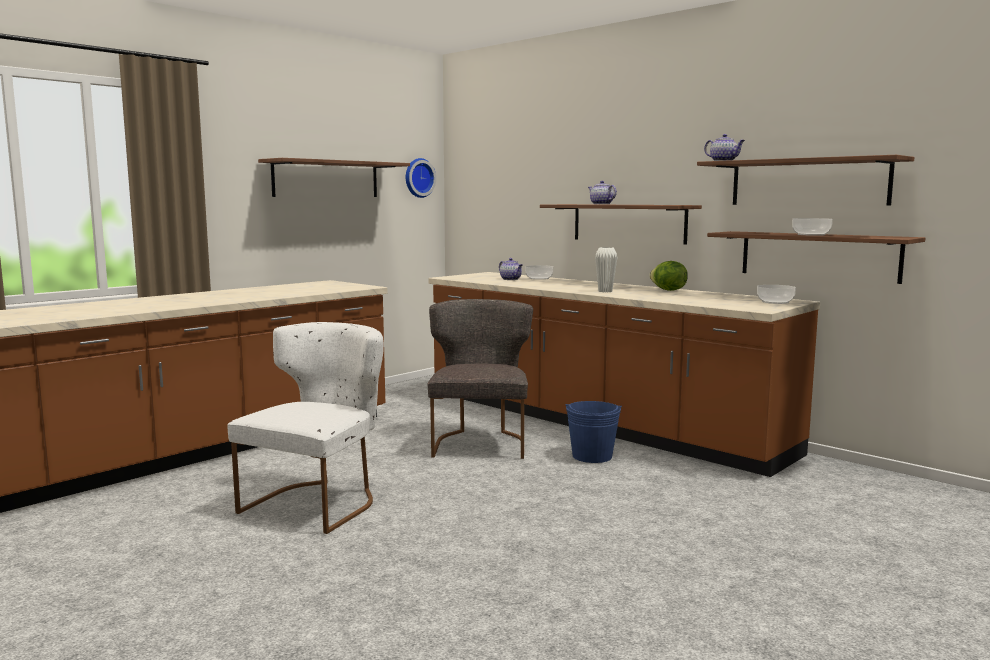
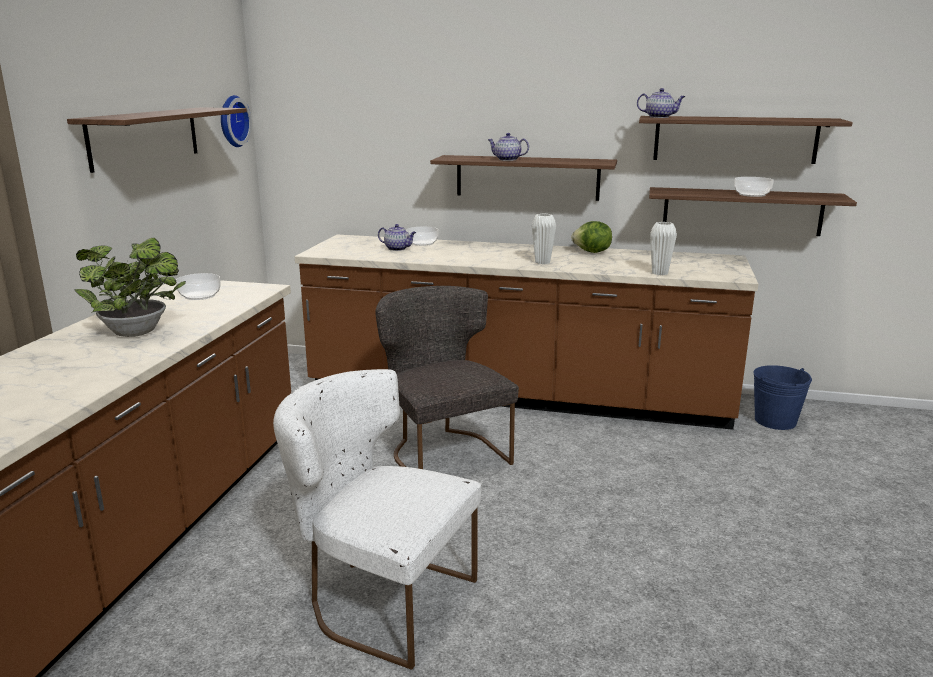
camera: 30 degrees left, 10 degrees up
white chair [227,322,384,534] -> white chair turned 60 degrees counterclockwise [273,369,481,670]
blue bucket [566,401,622,463] -> blue bucket moved to [754,365,812,430]
bowl [757,285,796,304] -> bowl moved to [176,273,221,300]
none -> potted plant [75,238,186,337]
none -> white vase [650,222,677,275]

